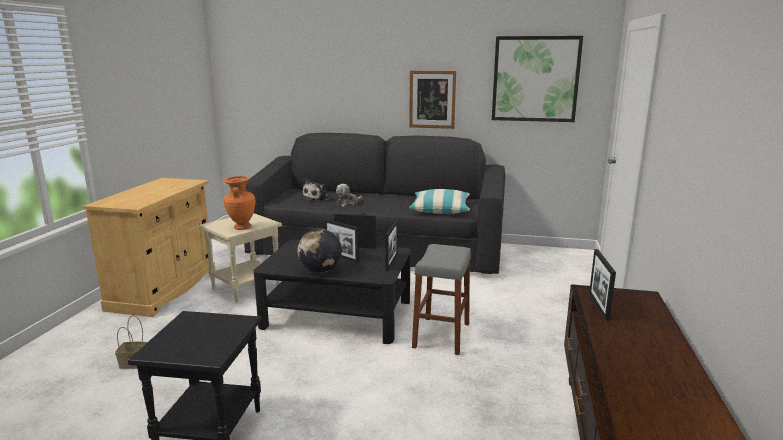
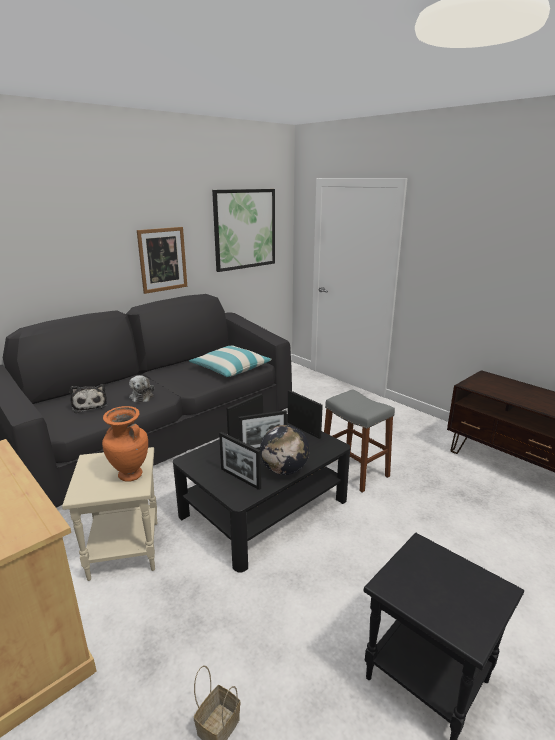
camera: 55 degrees left, 5 degrees up
picture frame [589,249,616,320] -> picture frame moved to [219,432,261,490]

